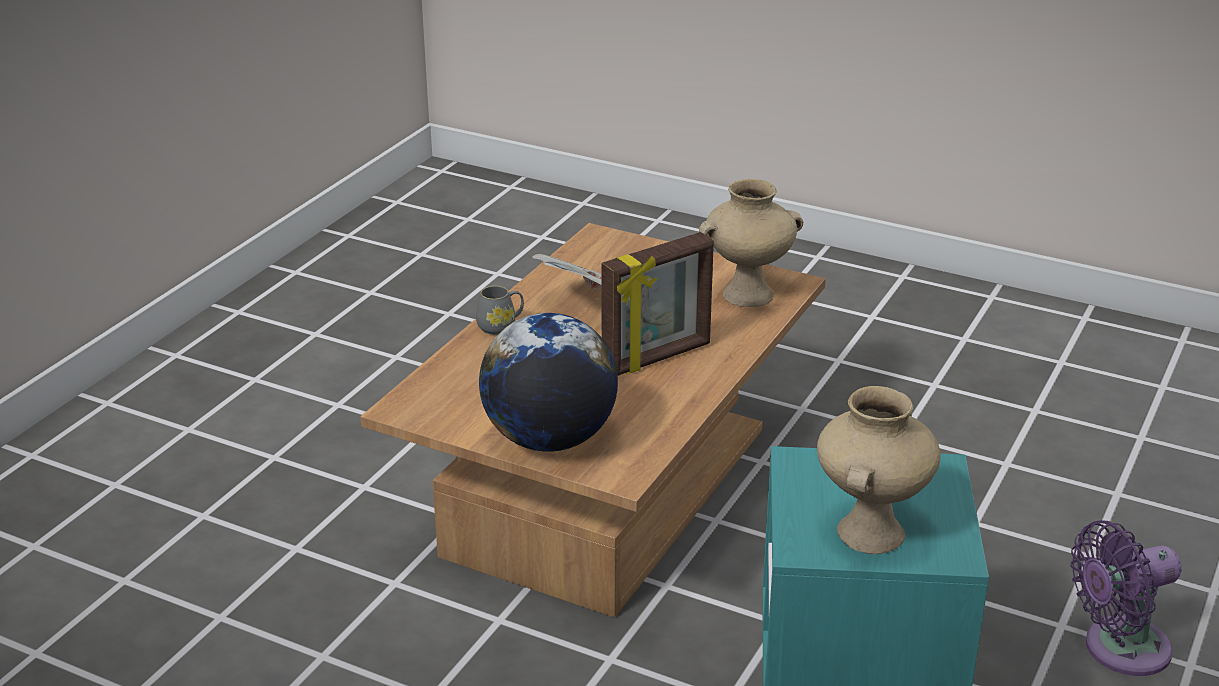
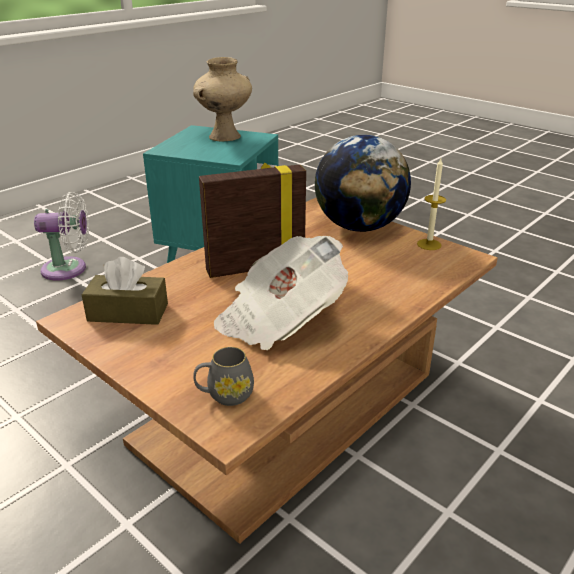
camera: 165 degrees left, 0 degrees up
grey mug [476,286,524,335] -> grey mug moved to [193,347,254,406]
beige vase [699,179,803,307] -> brown tissue box [82,257,168,325]
purple fan [1070,520,1181,676] -> white fan [34,192,89,281]
none -> candle [417,158,446,250]

